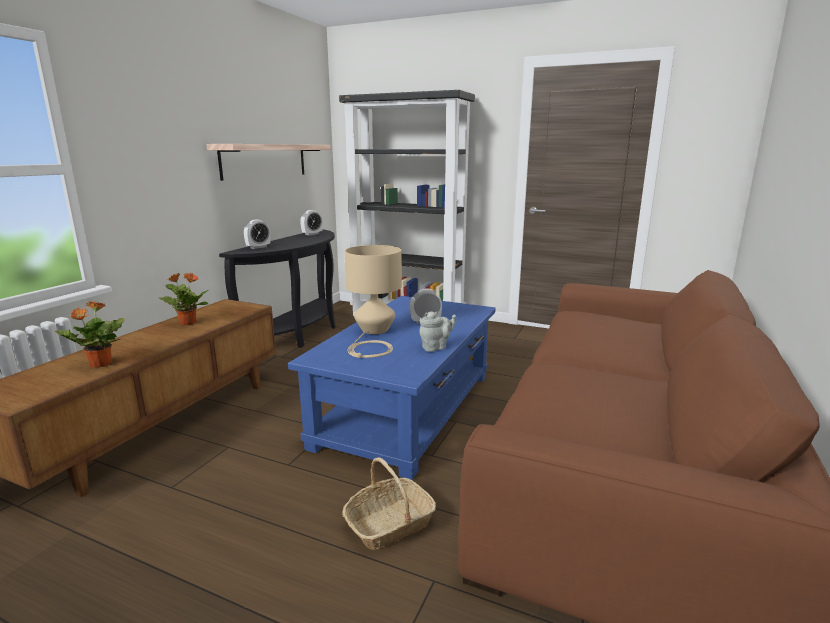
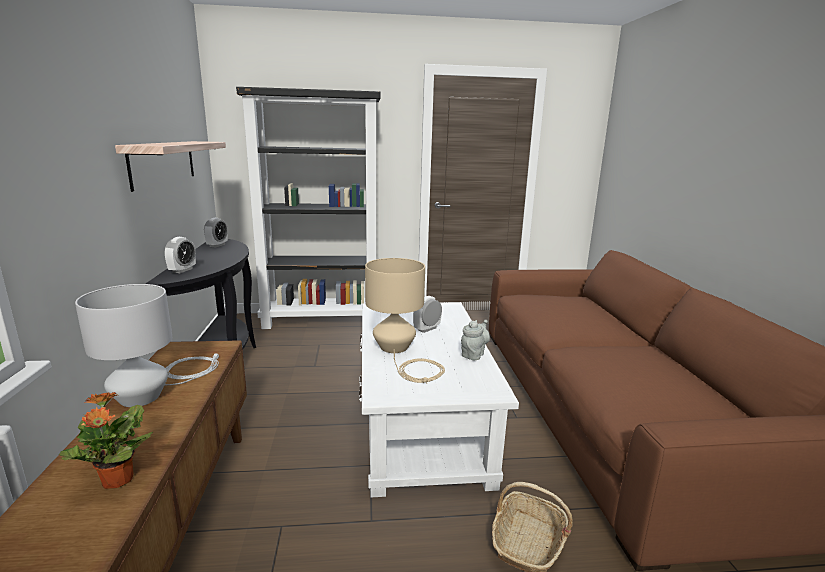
camera: 30 degrees left, 0 degrees up
potted plant [159,273,208,325] -> white table lamp [75,284,219,407]
blue coffee table [288,296,496,480] -> white coffee table [359,302,519,497]

